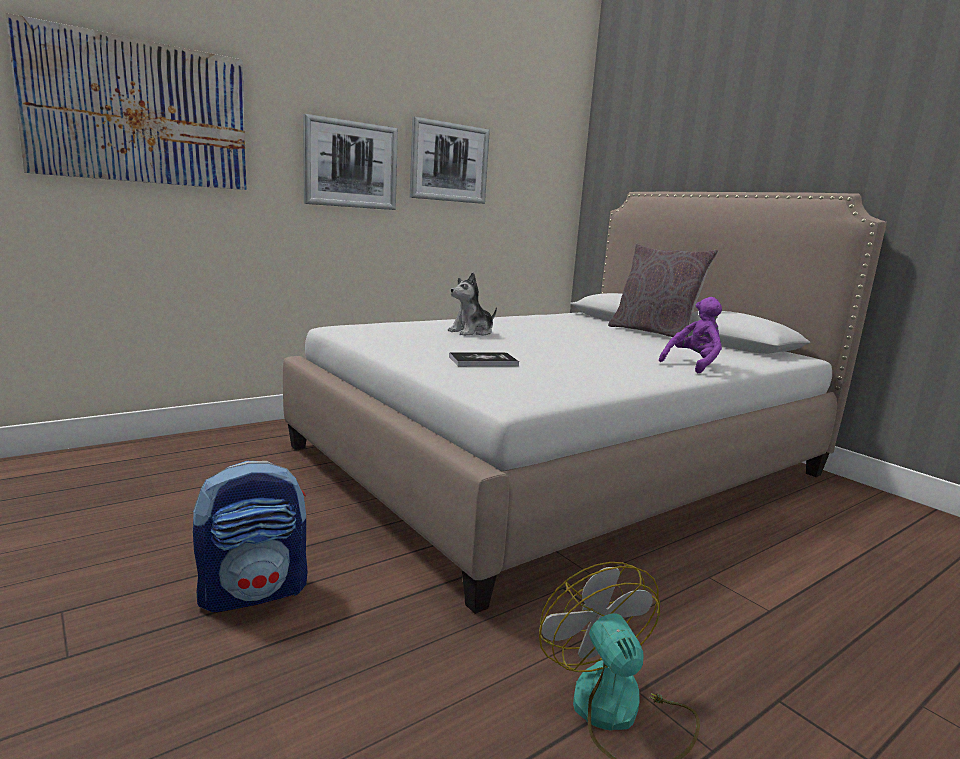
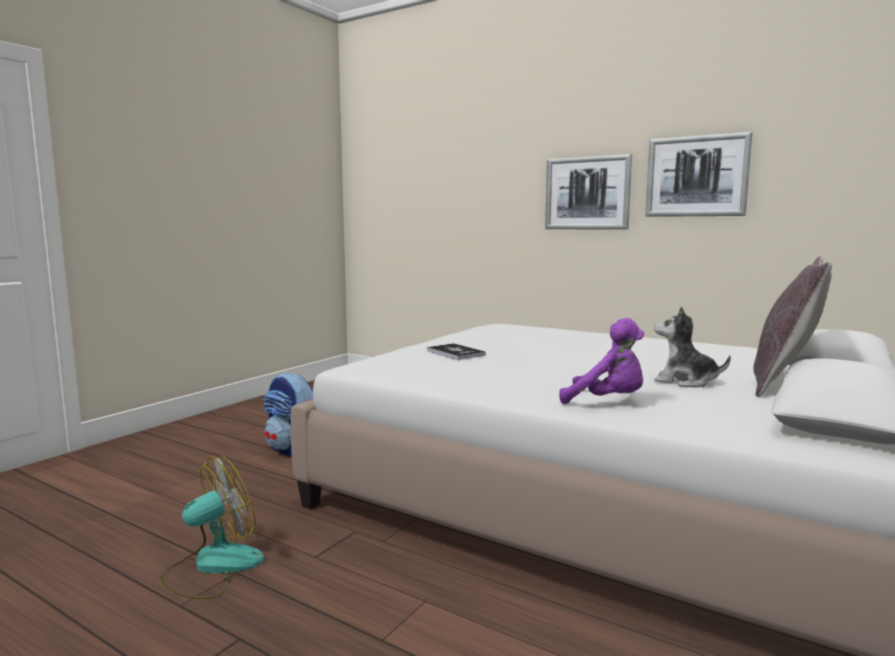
camera: 70 degrees right, 5 degrees down
picture [5,13,247,190] -> none
plush toy [448,272,497,336] -> plush toy moved to [654,306,731,387]

